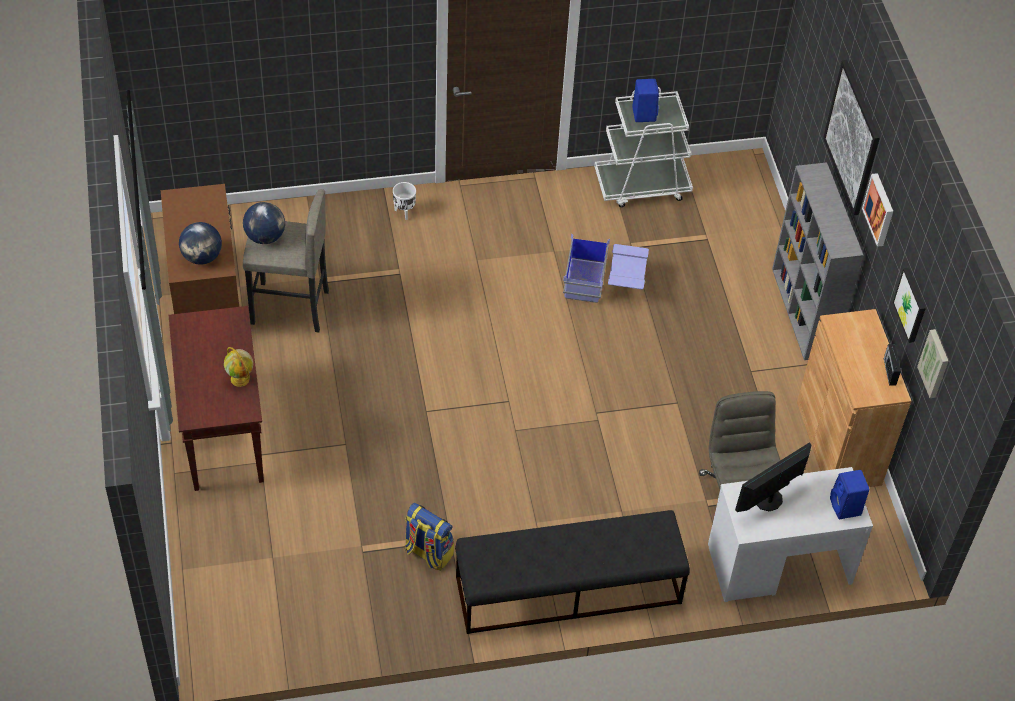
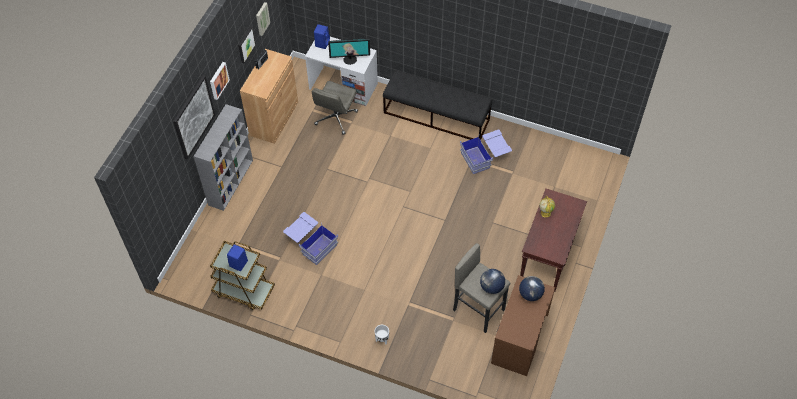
camera: 145 degrees left, 5 degrees up
backpack [405,503,454,570] -> blue storage box [460,129,512,174]
white cart [594,87,693,207] -> brown cart [210,241,275,310]

